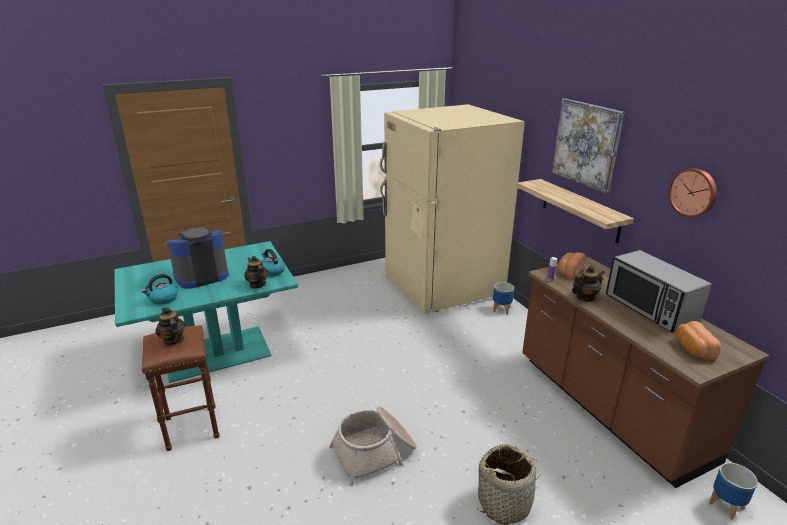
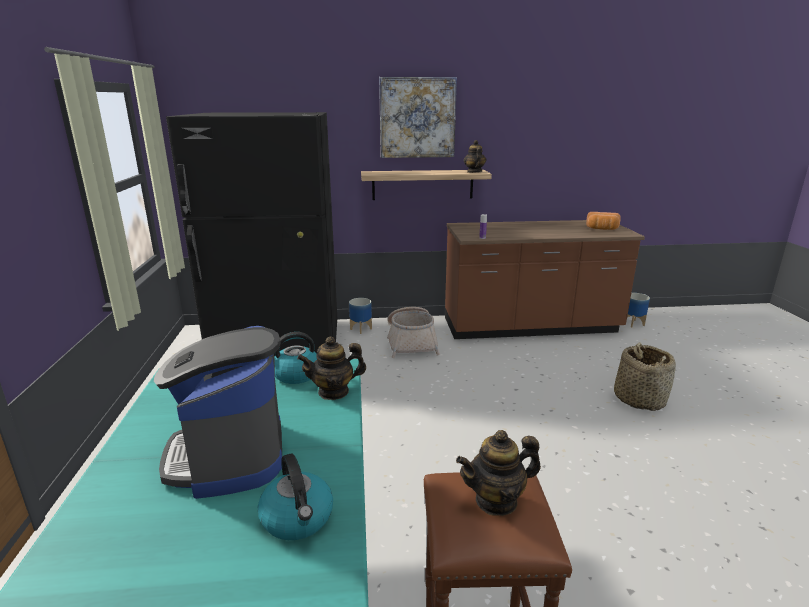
camera: 70 degrees left, 5 degrees down
basket [329,407,417,486] -> basket moved to [387,307,440,358]
beige fridge [380,104,525,314] -> black fridge [166,112,337,357]
bread [557,252,586,278] -> none
teapot [572,266,605,301] -> teapot moved to [464,140,486,173]
microwave [606,250,712,333] -> none
wall clock [668,168,717,218] -> none

